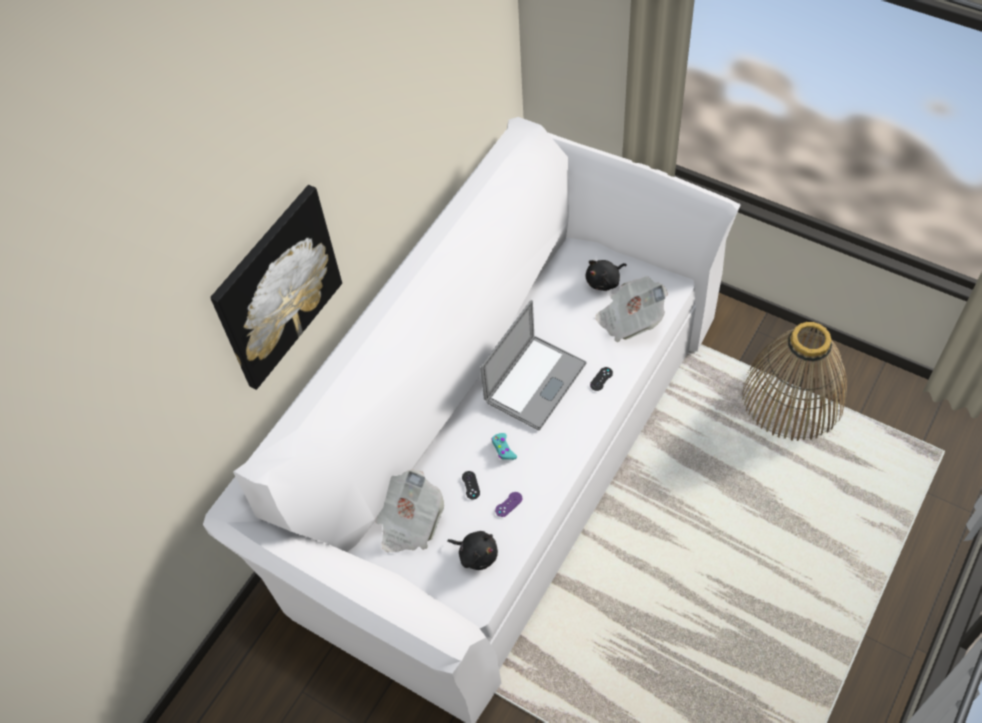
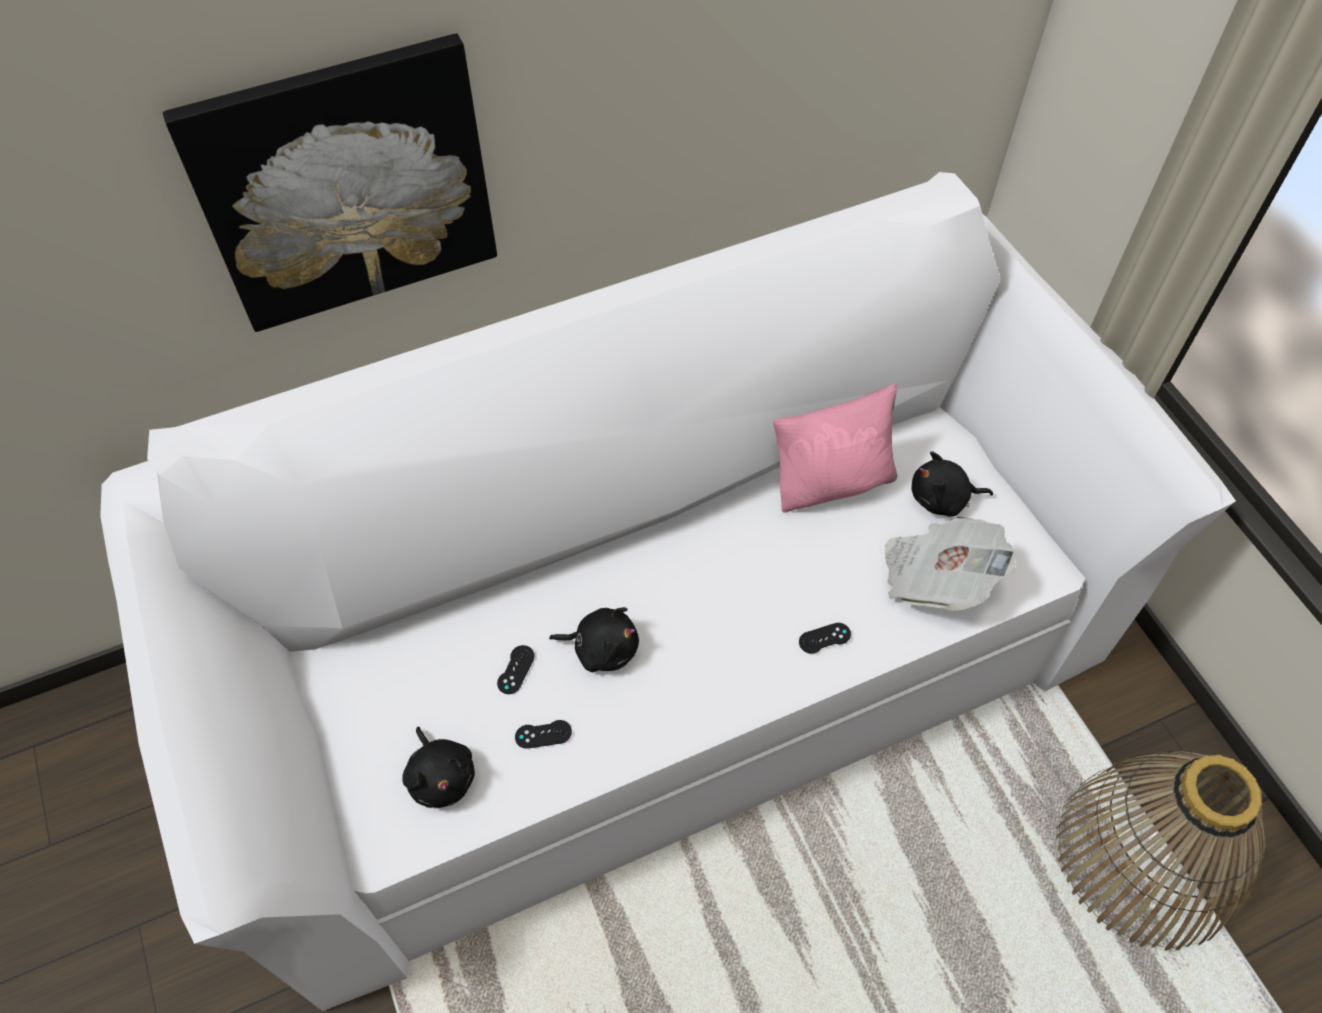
camera: 30 degrees right, 0 degrees up
newspaper [375,470,444,552] -> none
laptop [480,300,587,430] -> none
turquoise game controller [491,433,517,460] -> black plush toy [549,607,639,672]
purple game controller [495,492,522,517] -> black game controller [515,720,572,749]
none -> pink pillow [773,383,897,513]

